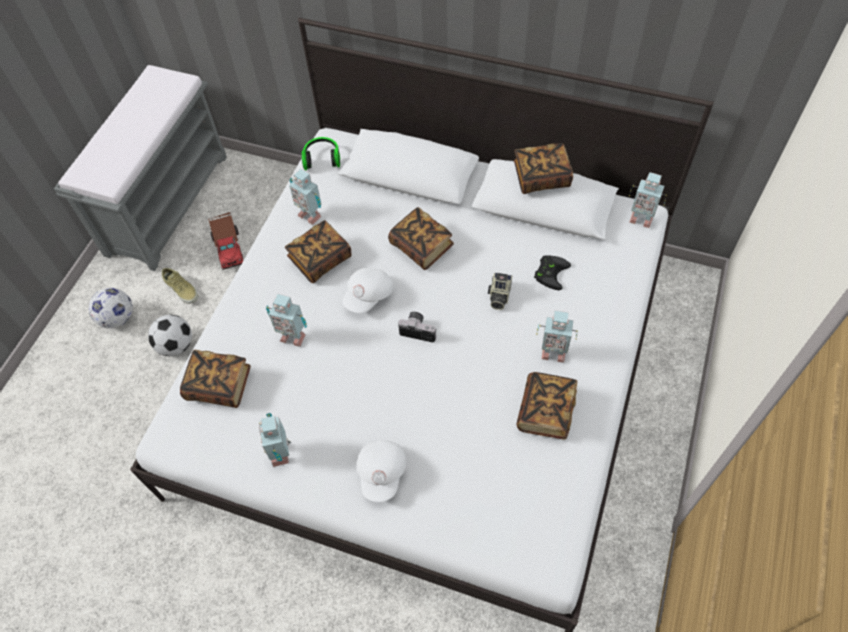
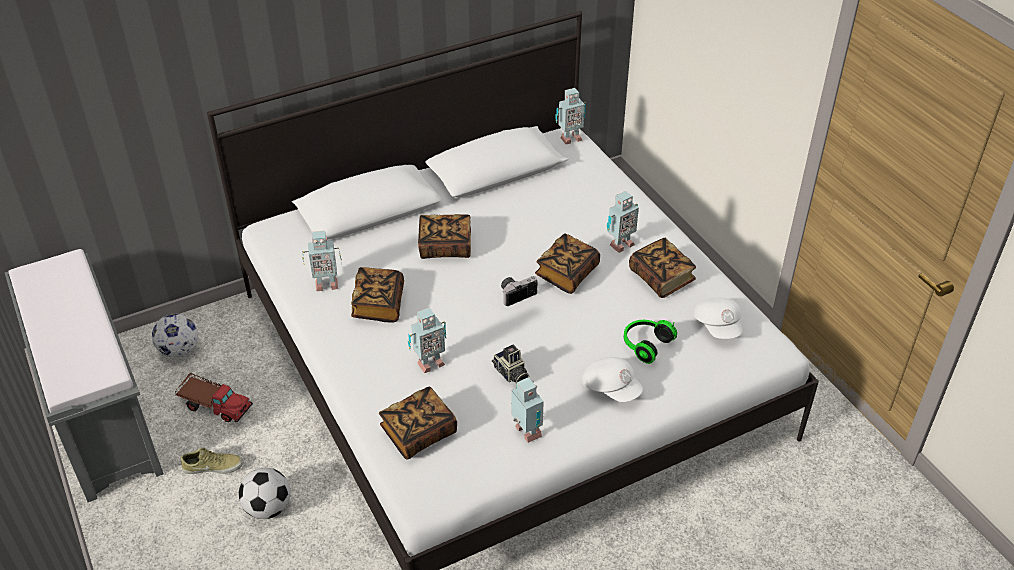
camera: 50 degrees left, 15 degrees down
football [89,288,133,328] -> football moved to [152,313,198,358]
toy robot [259,413,291,467] -> toy robot turned 150 degrees counterclockwise [511,377,544,443]
headphones [302,137,340,170] -> headphones moved to [624,320,677,364]
white cap [343,268,394,313] -> white cap moved to [693,298,743,339]
camera [488,273,512,310] -> camera moved to [492,345,529,383]
book [514,143,573,194] -> book moved to [535,234,600,294]
black game controller [534,256,571,290] -> none

